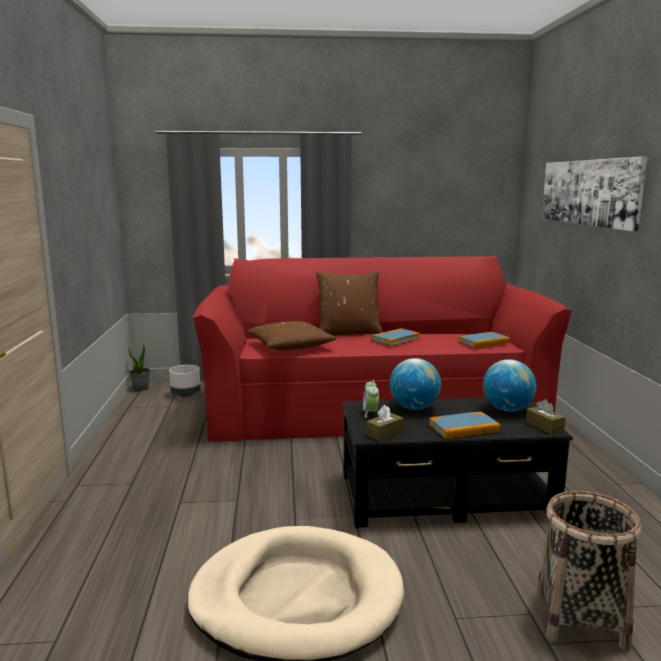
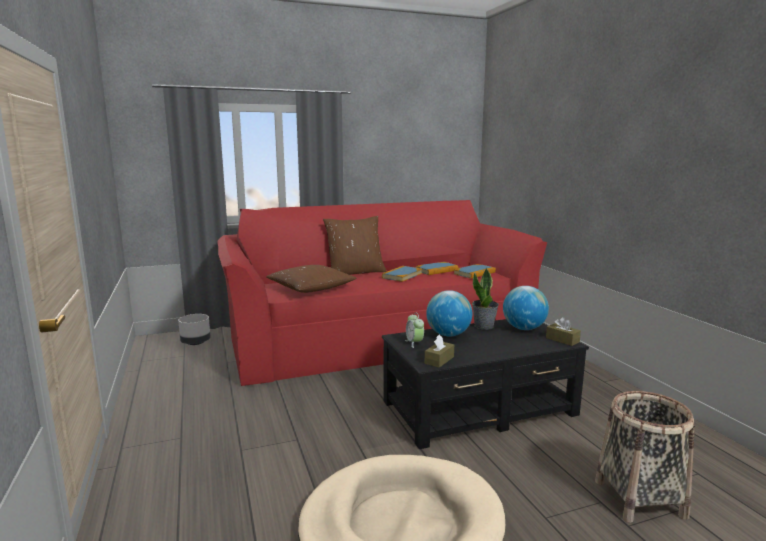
camera: 15 degrees left, 0 degrees up
potted plant [129,344,150,391] -> potted plant moved to [472,267,499,330]
book [429,412,500,439] -> book moved to [415,262,458,275]
picture [542,156,647,232] -> none

